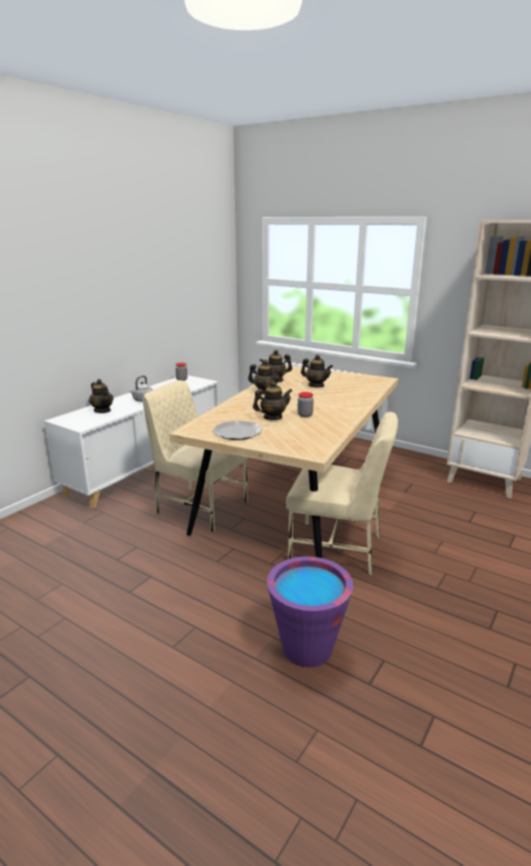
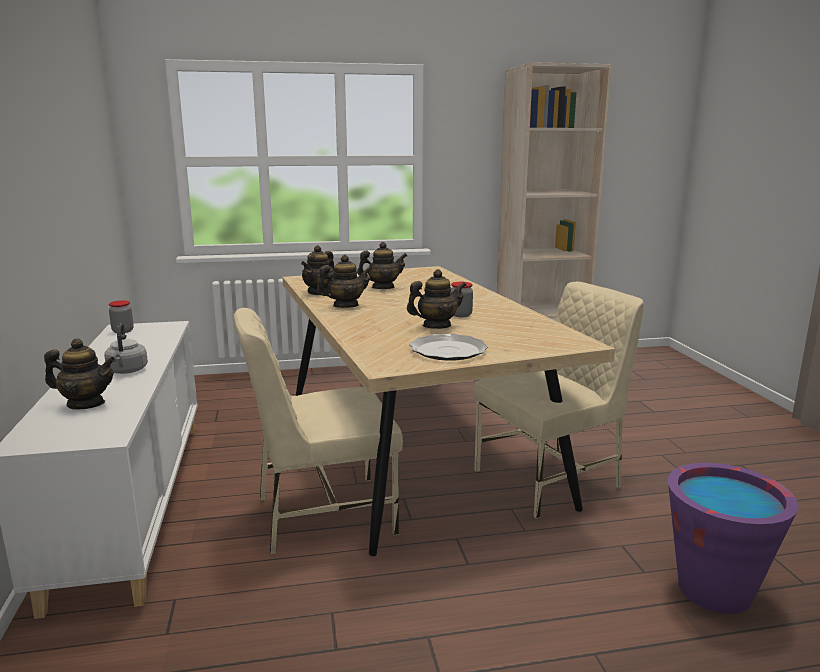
camera: 45 degrees left, 5 degrees down
teapot [253,381,292,420] -> teapot turned 45 degrees clockwise [407,269,466,329]

